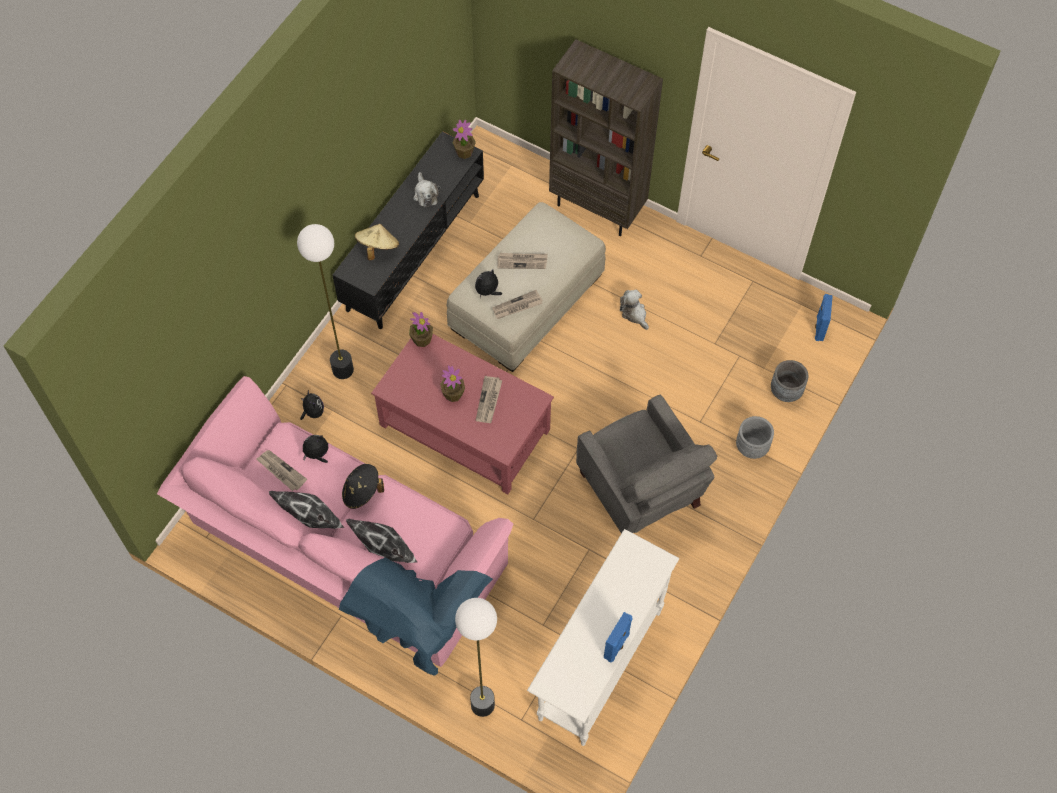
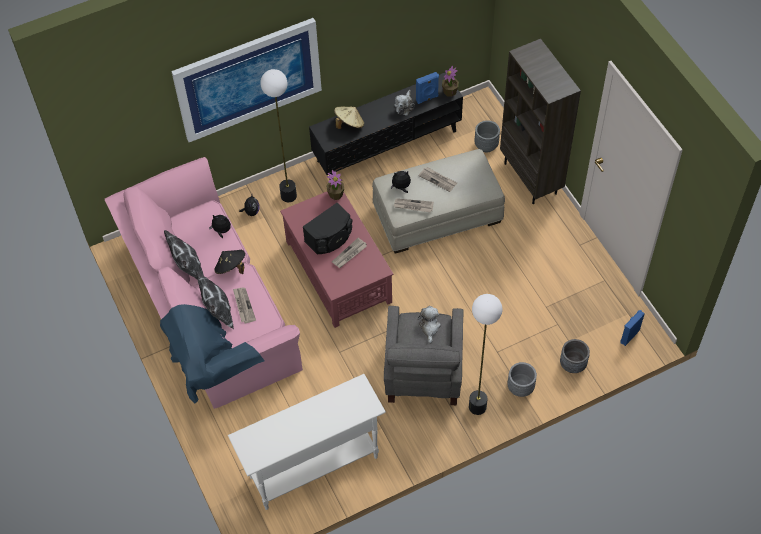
camera: 35 degrees right, 5 degrees down
newspaper [257,450,307,491] -> newspaper moved to [233,288,256,323]
potted plant [440,365,465,402] -> black speaker [303,203,353,254]
floor lamp [455,598,497,717] -> floor lamp moved to [469,294,502,415]
blue speaker [604,612,633,662] -> blue speaker moved to [416,72,439,104]
plush toy [620,290,649,330] -> plush toy moved to [417,306,441,344]
none -> picture [171,18,322,142]
none -> grey planter [475,120,500,152]

